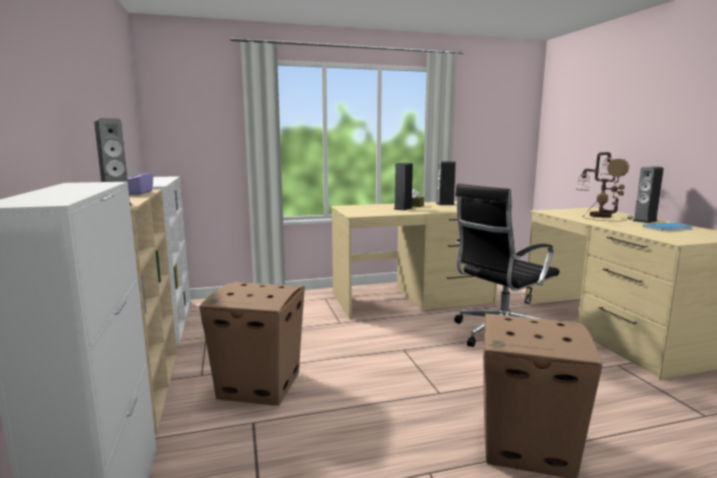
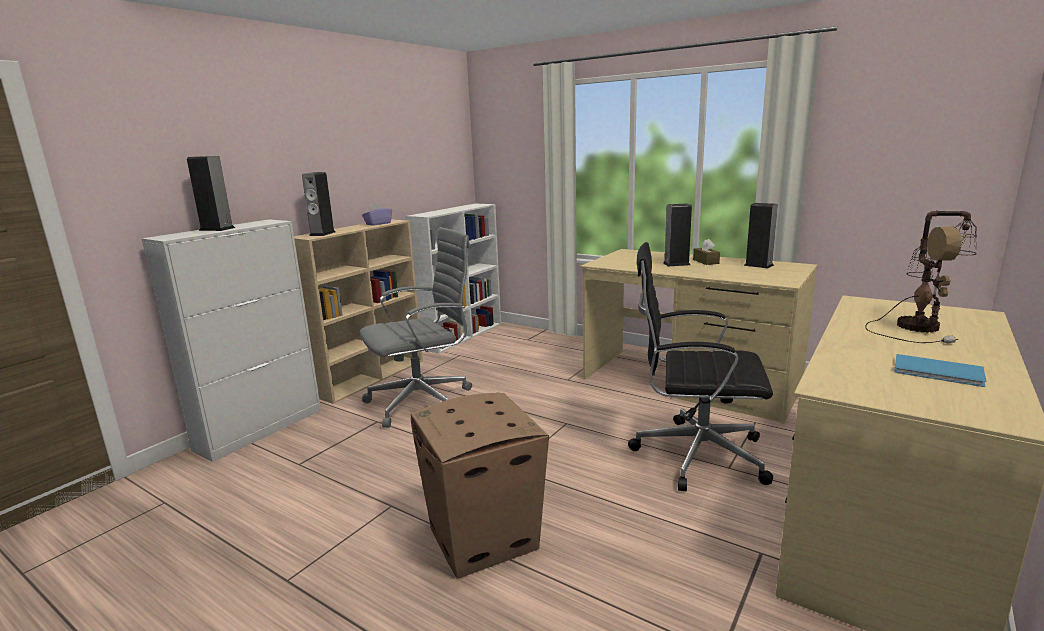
camera: 50 degrees right, 5 degrees up
cardboard box [199,282,305,406] -> grey office chair [360,227,472,428]
speaker [633,167,664,223] -> speaker moved to [187,156,235,231]

